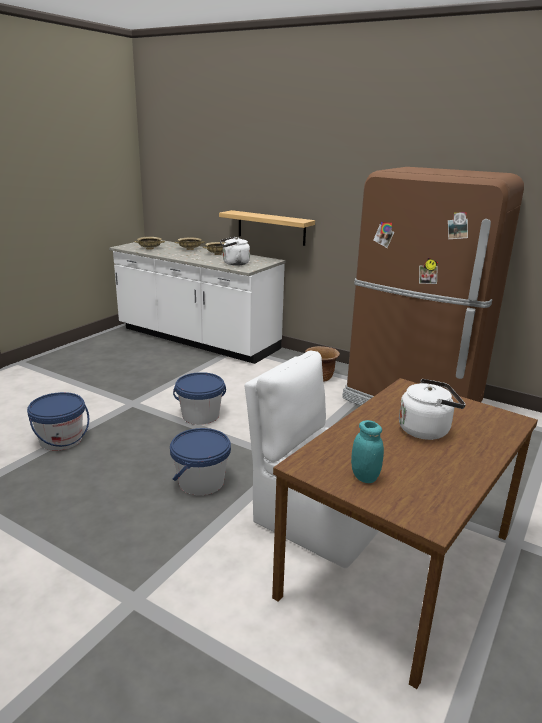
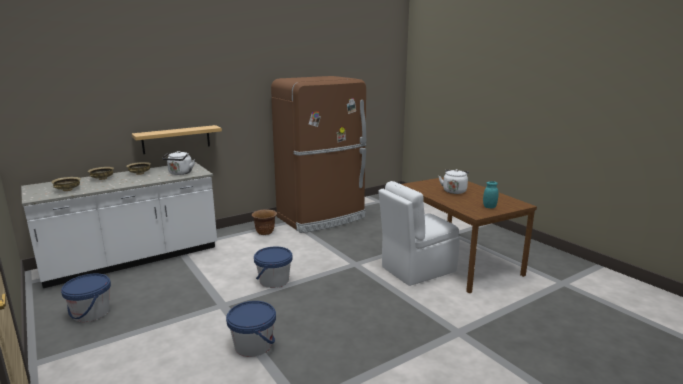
camera: 65 degrees left, 5 degrees down
blue bucket [170,428,231,495] -> blue bucket moved to [61,274,111,322]

